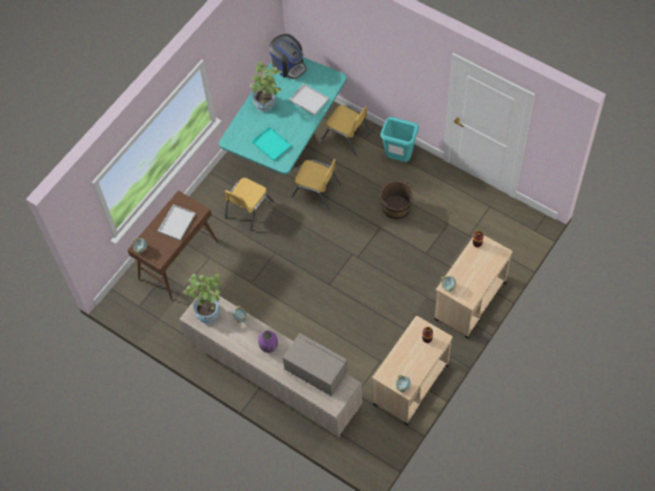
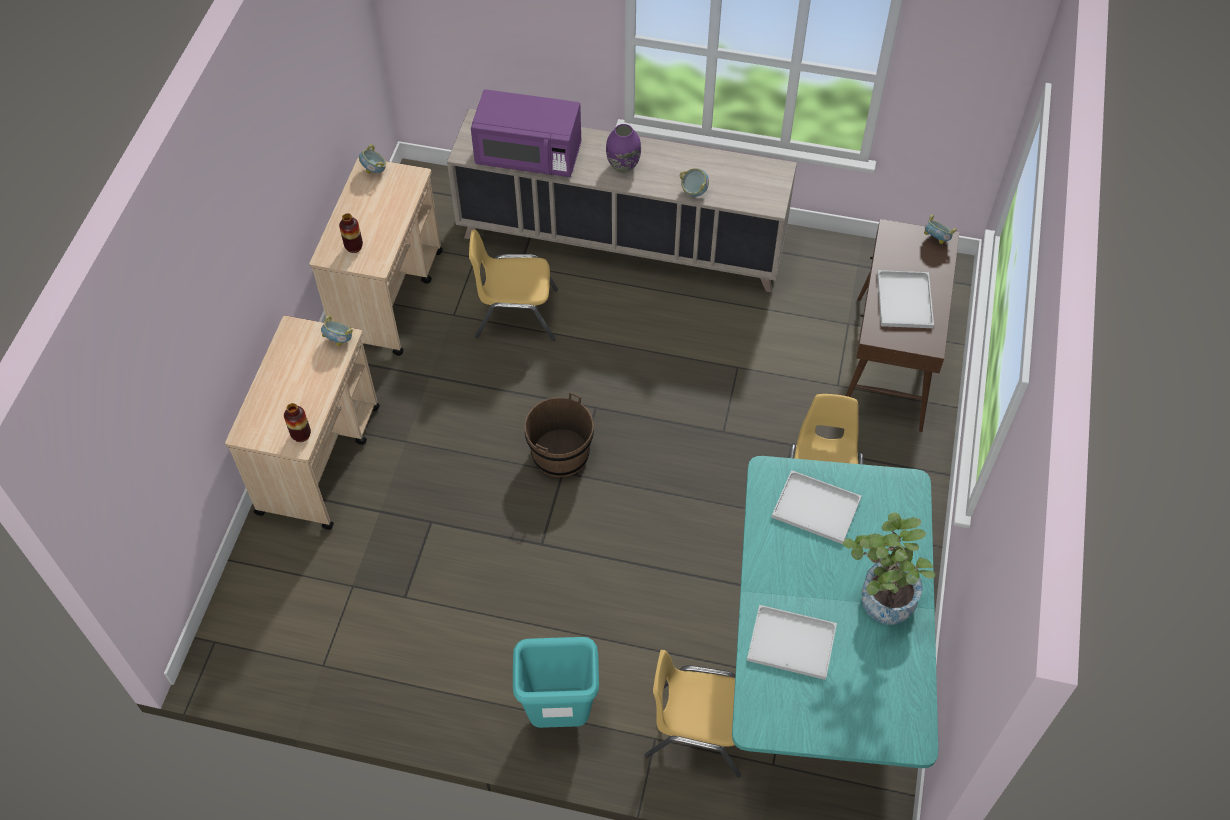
camera: 155 degrees right, 5 degrees down
potted plant [183,274,221,324] -> none
turquoise tray [252,127,292,161] -> white tray [771,470,862,544]
coffee machine [269,34,307,79] -> none
grey microwave [283,333,348,396] -> purple microwave [471,89,582,177]
yellow chair [291,159,341,209] -> yellow chair moved to [469,229,558,341]
brown bucket [380,181,413,219] -> brown bucket moved to [524,392,594,477]

